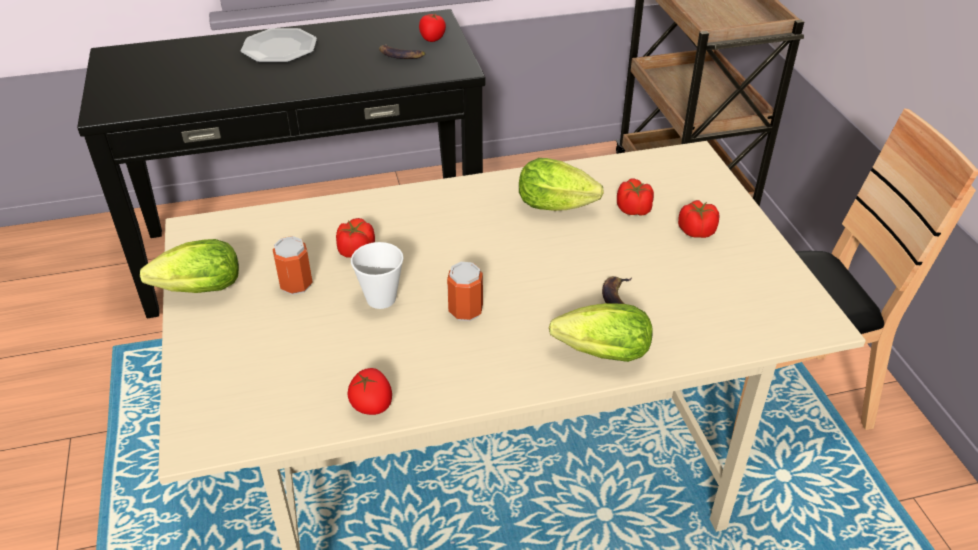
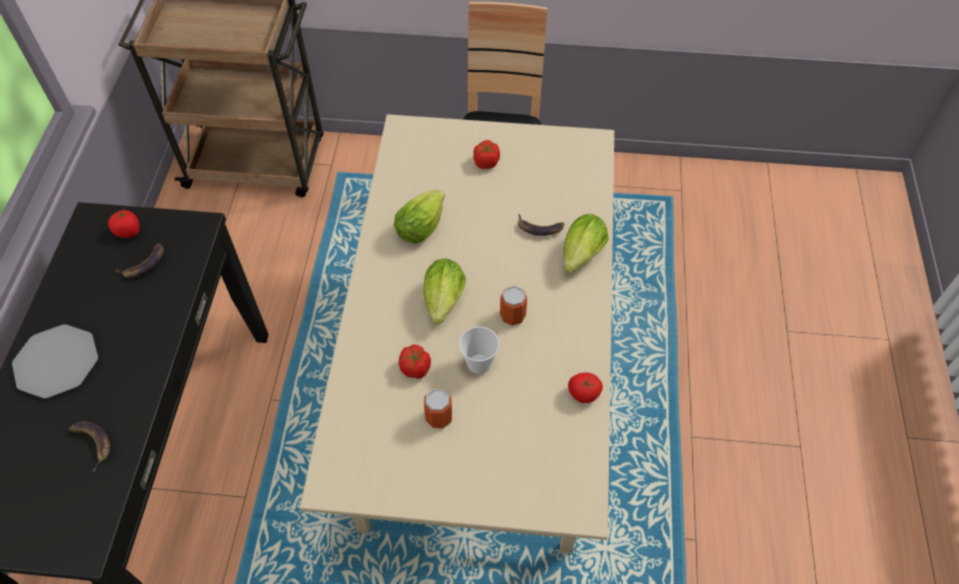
camera: 70 degrees left, 15 degrees up
lettuce [140,239,239,293] -> lettuce moved to [423,258,466,324]
tomato [617,179,654,215] -> none
none -> banana [68,421,110,472]

